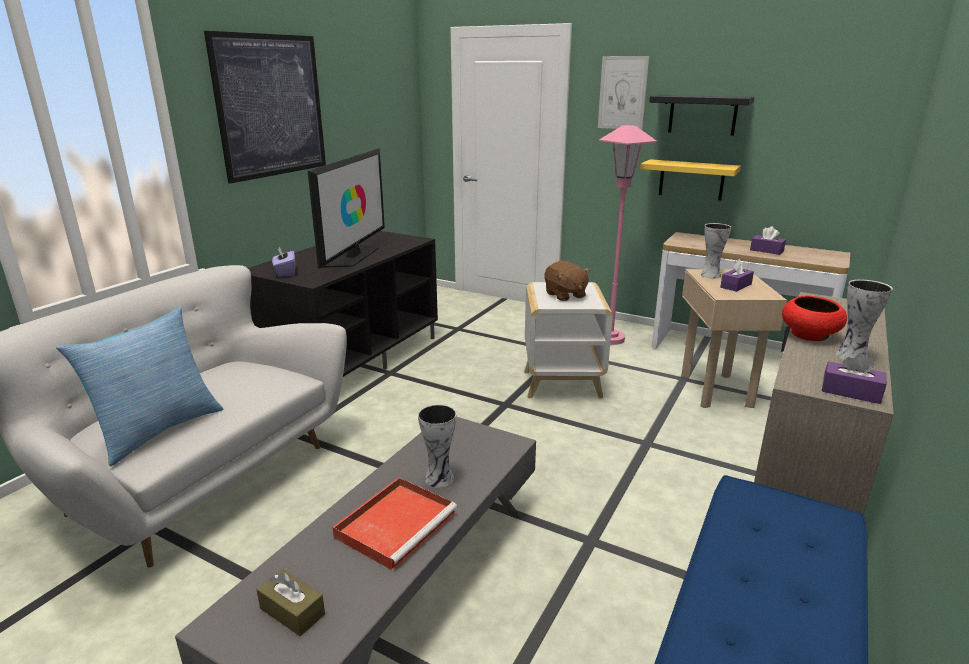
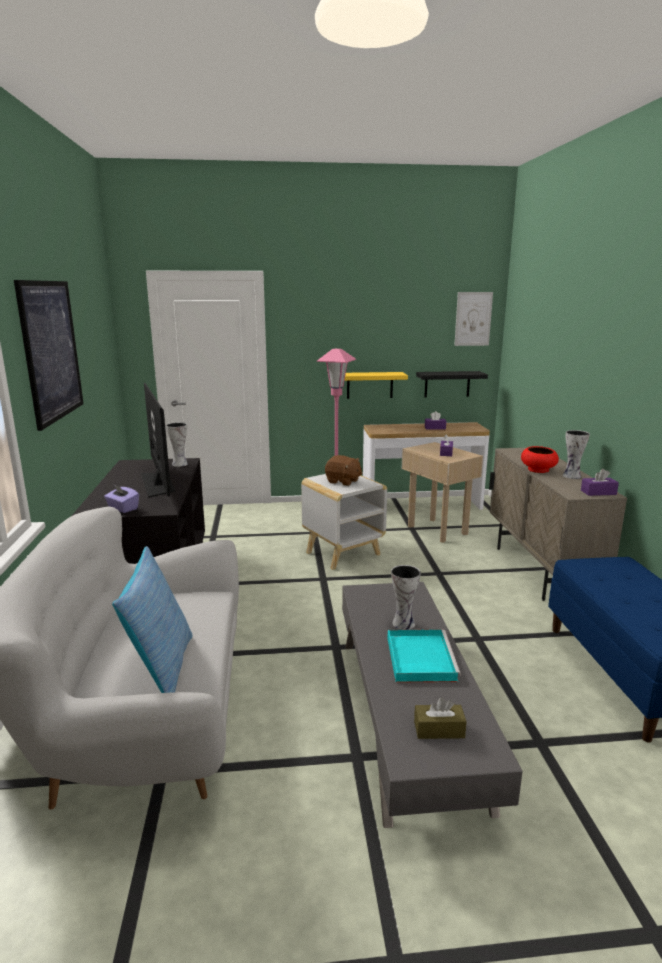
camera: 35 degrees left, 5 degrees down
red tray [332,477,457,571] -> turquoise tray [387,629,461,683]
picture [598,56,649,130] -> picture moved to [454,292,493,346]
black shelf [649,95,755,136] -> black shelf moved to [416,371,488,398]
vase [701,223,731,278] -> vase moved to [166,422,188,467]

